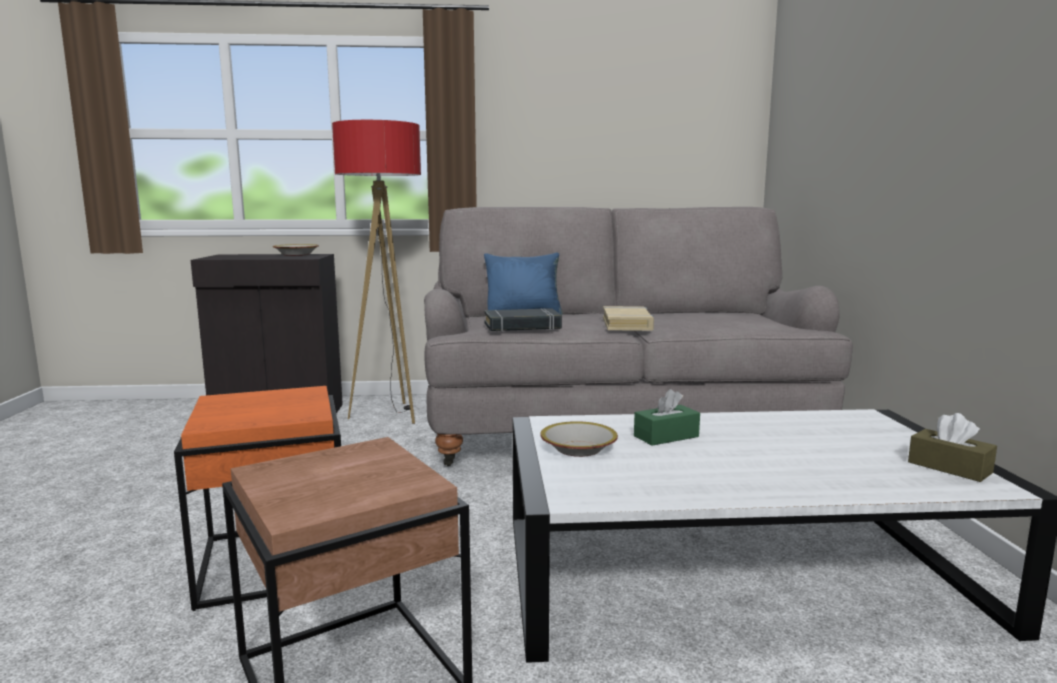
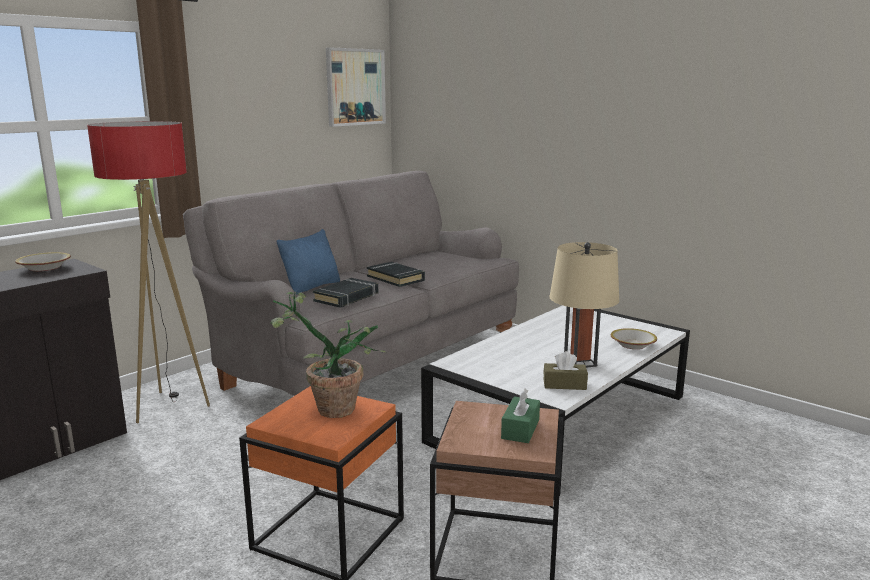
camera: 45 degrees left, 5 degrees up
bowl [540,421,618,457] -> bowl moved to [611,328,657,349]
beige book [603,306,654,331] -> black book [367,262,425,287]
green tissue box [634,389,700,446] -> green tissue box moved to [501,389,540,443]
brown tissue box [908,413,997,482] -> brown tissue box moved to [543,351,588,390]
none -> potted plant [270,292,386,418]
none -> picture [326,47,386,127]
none -> beige table lamp [550,242,619,368]

